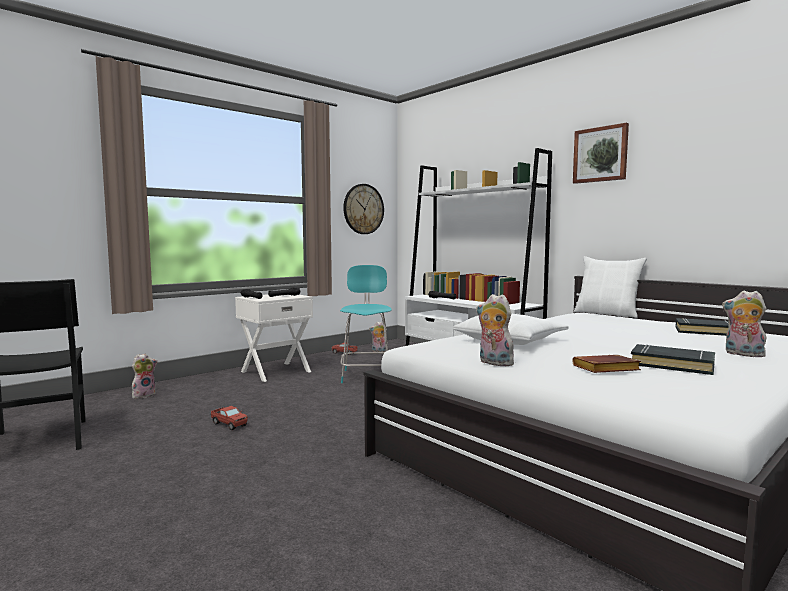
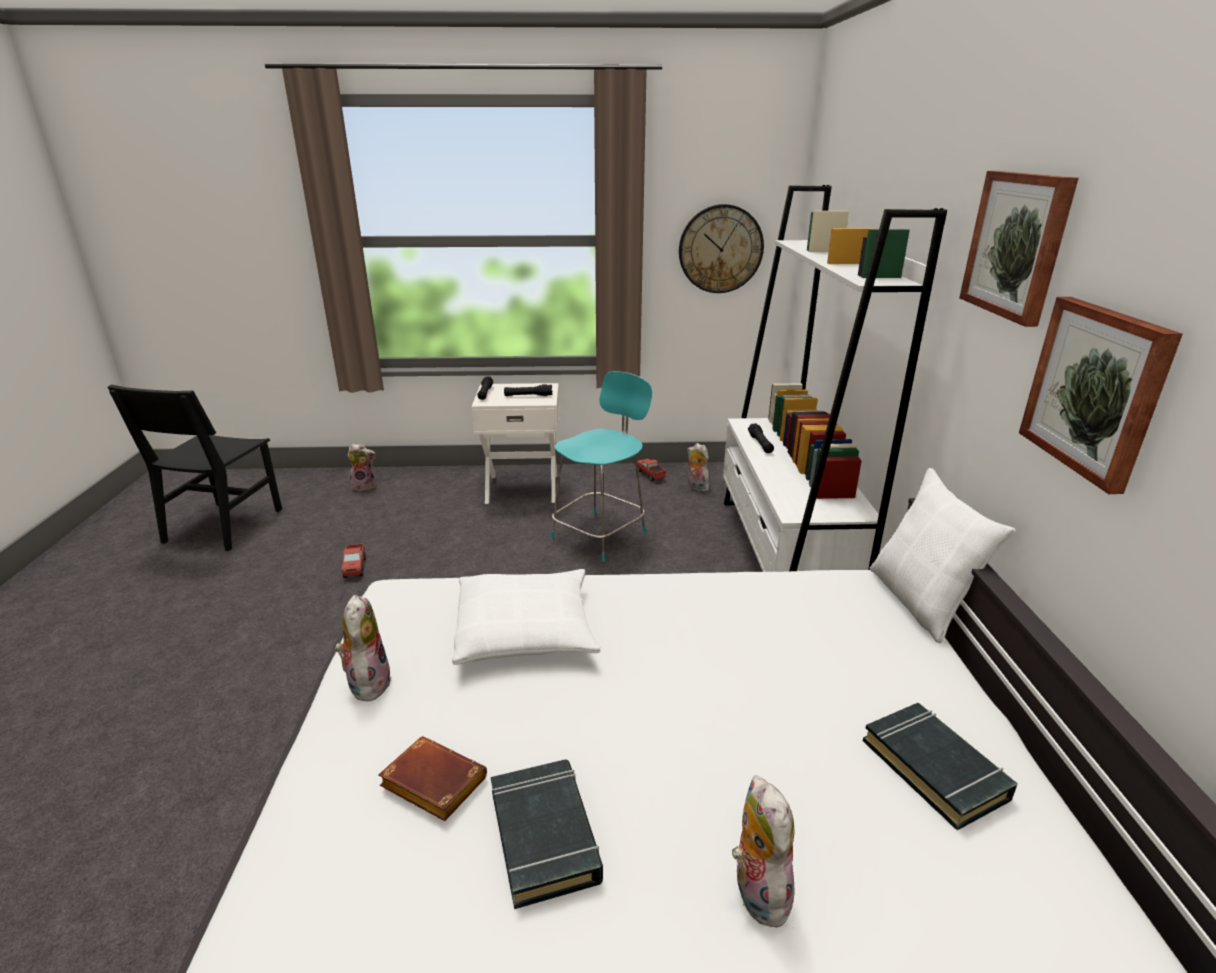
camera: 40 degrees right, 20 degrees up
none -> picture [1019,297,1183,494]

